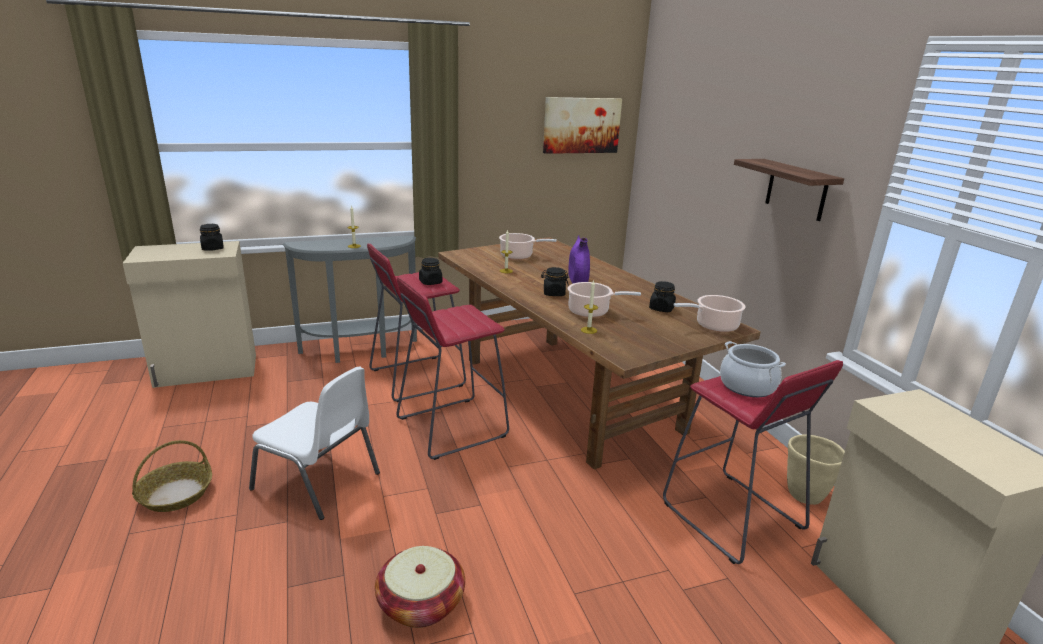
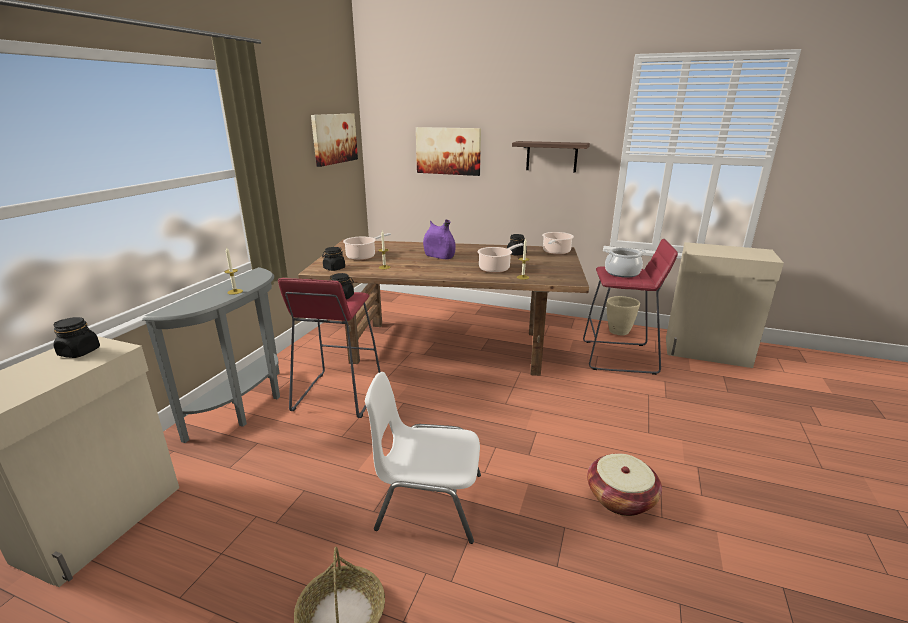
camera: 50 degrees left, 0 degrees up
white chair [249,367,380,520] -> white chair turned 150 degrees counterclockwise [365,372,481,544]
red stool [396,277,509,460] -> none
black jar [541,267,569,296] -> black jar moved to [322,247,345,271]
none -> picture [416,127,481,176]

